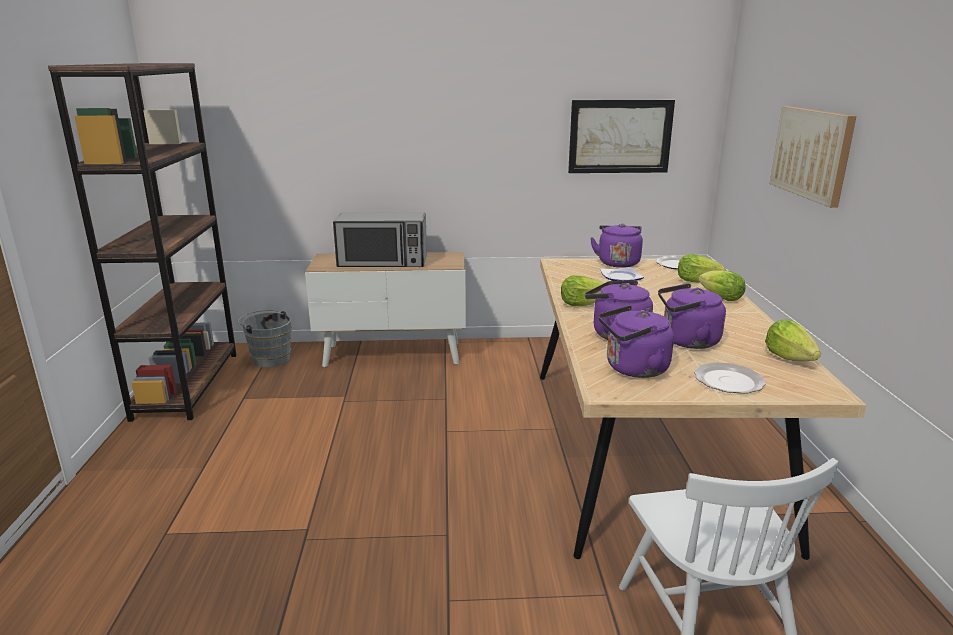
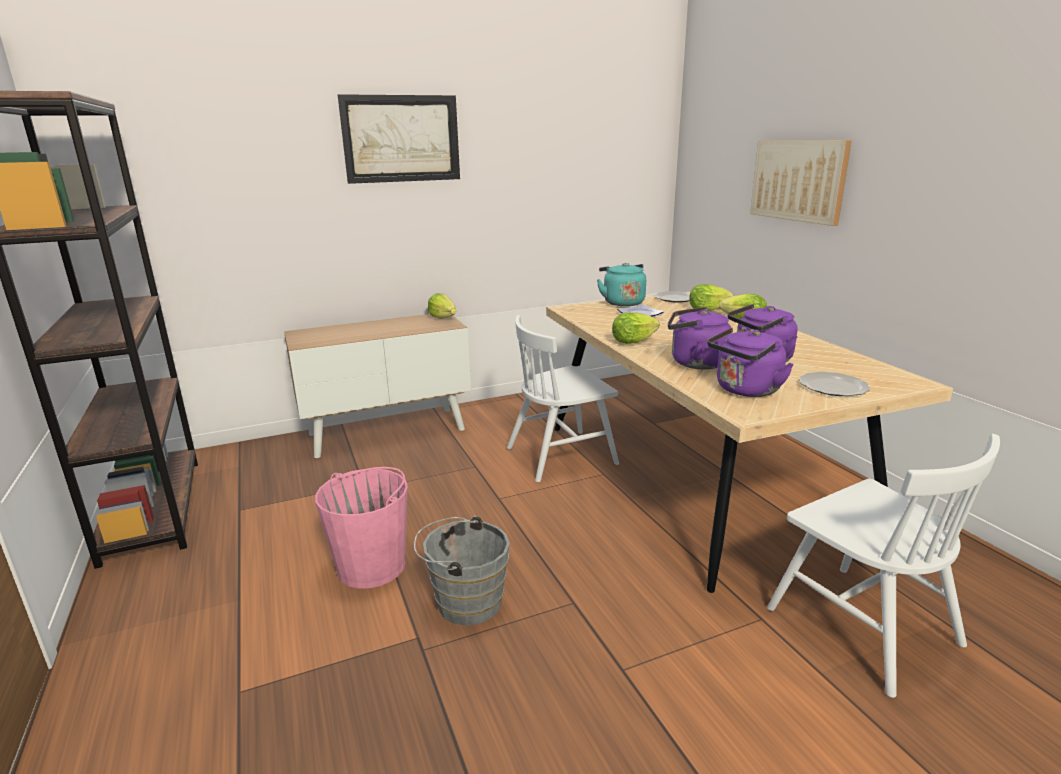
camera: 20 degrees left, 0 degrees up
grey bucket [238,310,292,368] -> grey bucket moved to [414,515,510,626]
microwave [333,212,427,267] -> none
picture [568,100,675,173] -> picture moved to [338,94,460,184]
purple kettle [590,223,643,268] -> turquoise kettle [597,263,646,306]
lettuce [765,319,821,361] -> lettuce moved to [428,293,456,319]
none -> pink bucket [315,467,408,589]
none -> white chair [507,315,619,482]

